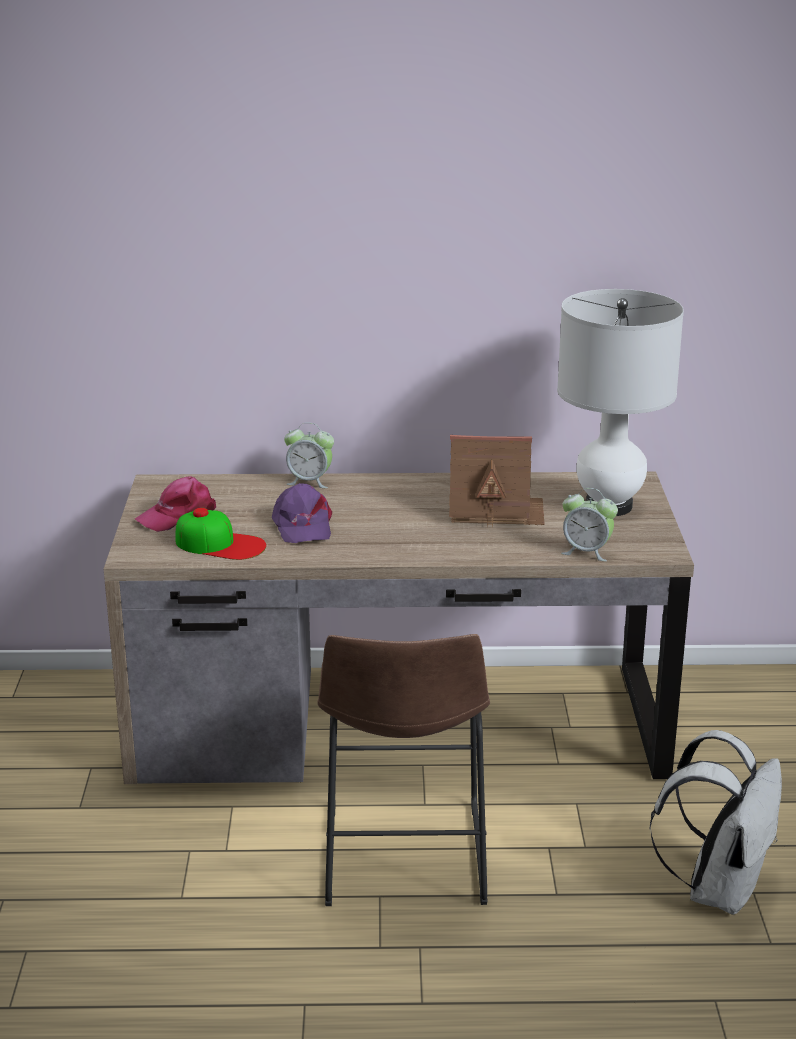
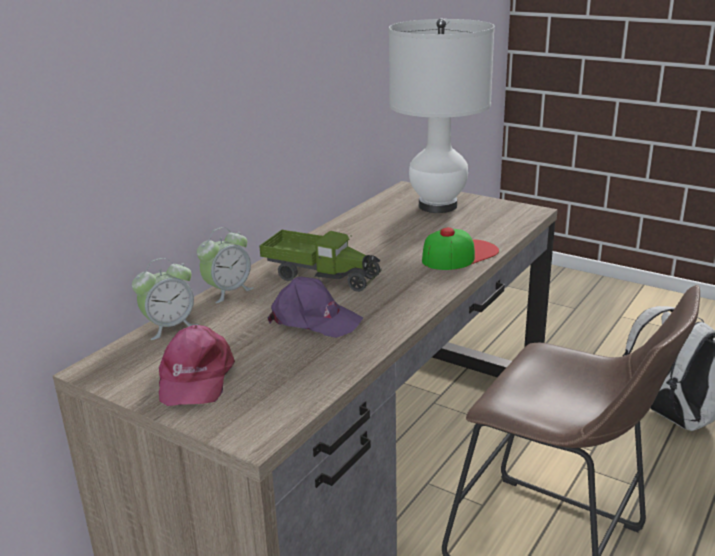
camera: 55 degrees left, 0 degrees up
cap [175,508,266,560] -> cap moved to [422,227,499,270]
toy house [449,435,545,528] -> none
alarm clock [561,488,618,561] -> alarm clock moved to [132,258,198,340]
none -> toy truck [259,230,382,292]

